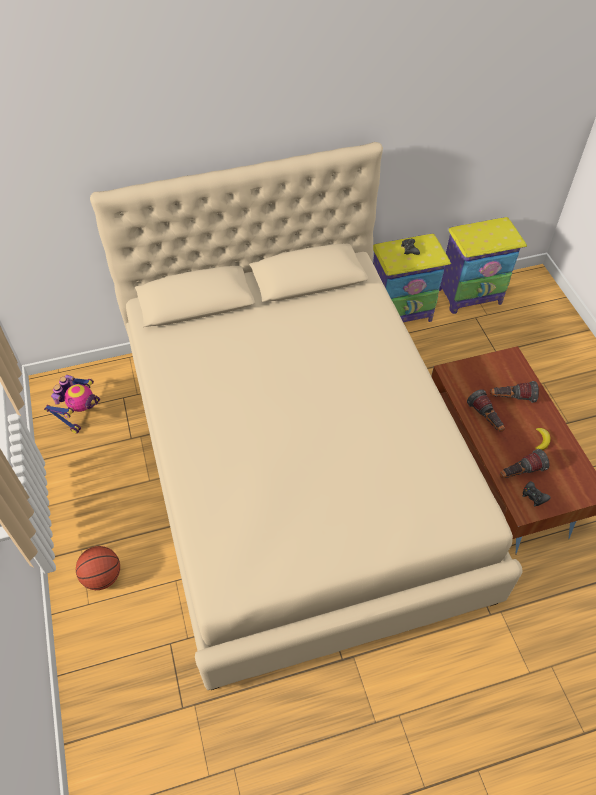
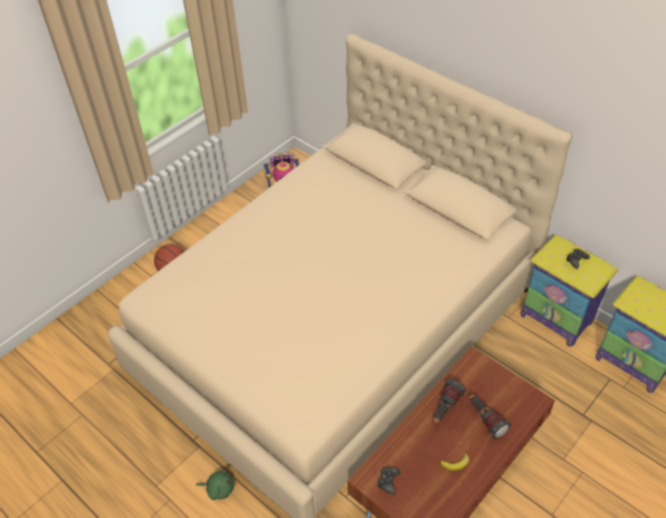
camera: 60 degrees right, 5 degrees down
flashlight [500,449,550,478] -> none
none -> green plush toy [196,471,234,500]

